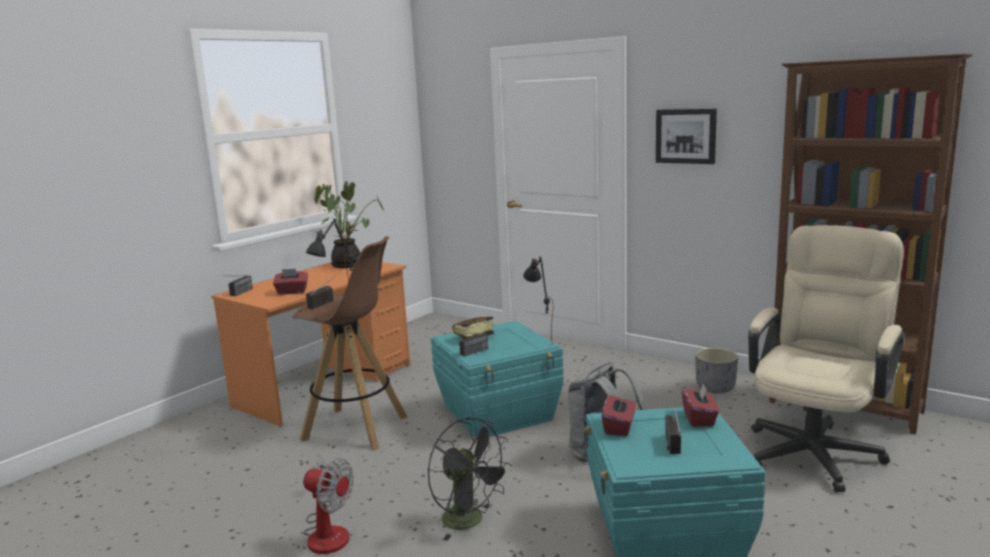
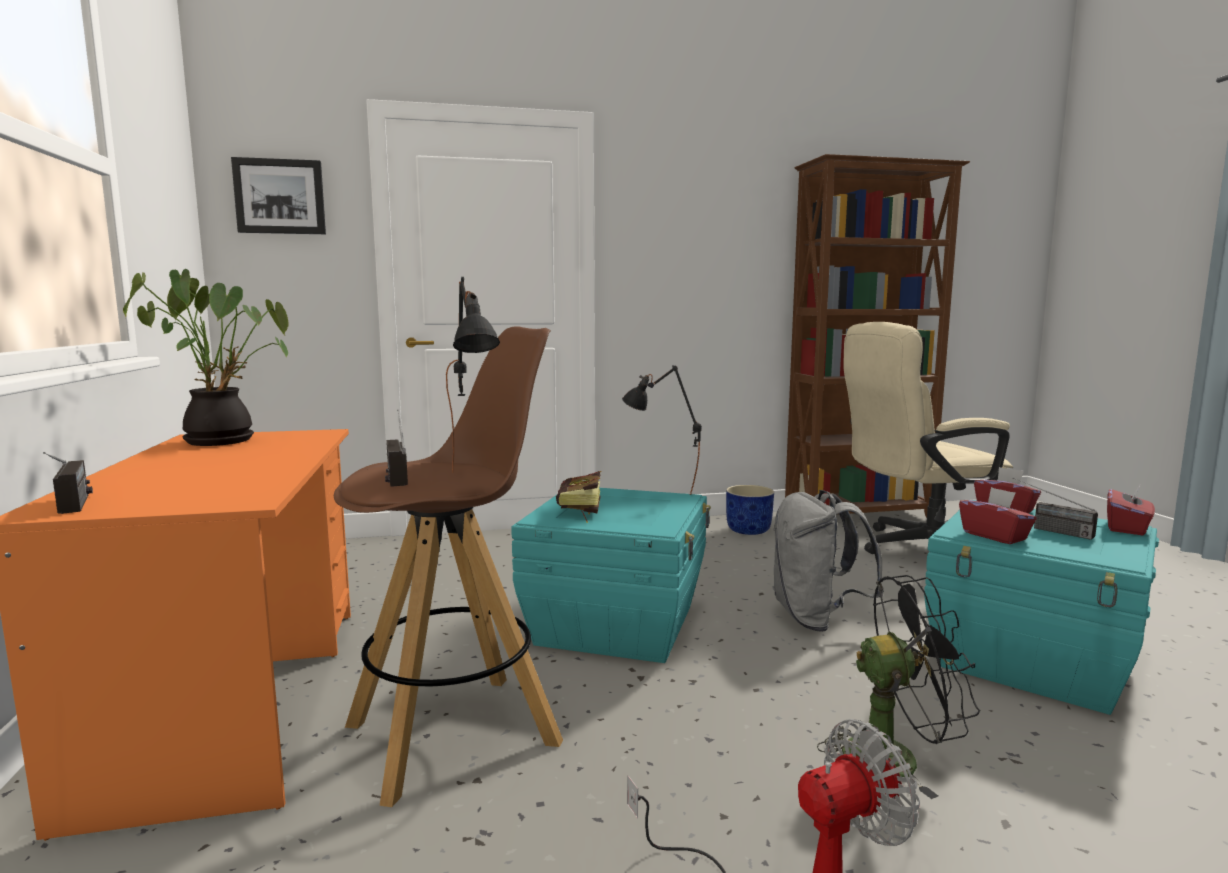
camera: 50 degrees left, 5 degrees down
red tissue box [273,269,308,295] -> red tissue box moved to [1107,483,1155,535]
radio [445,333,488,356] -> none
picture [656,109,717,164] -> picture moved to [231,157,326,234]
grey planter [695,348,738,394] -> blue planter [726,485,774,535]
beige office chair [748,225,905,492] -> beige office chair turned 90 degrees counterclockwise [843,322,1013,554]

